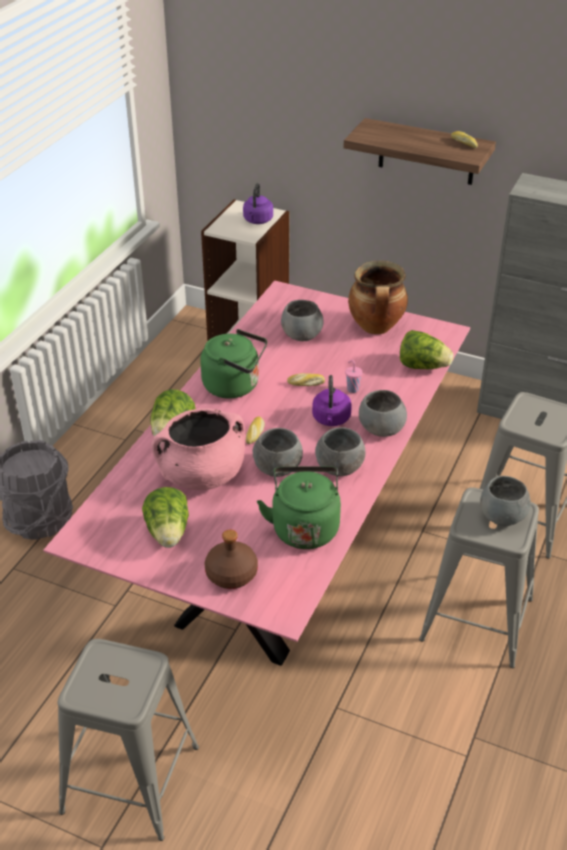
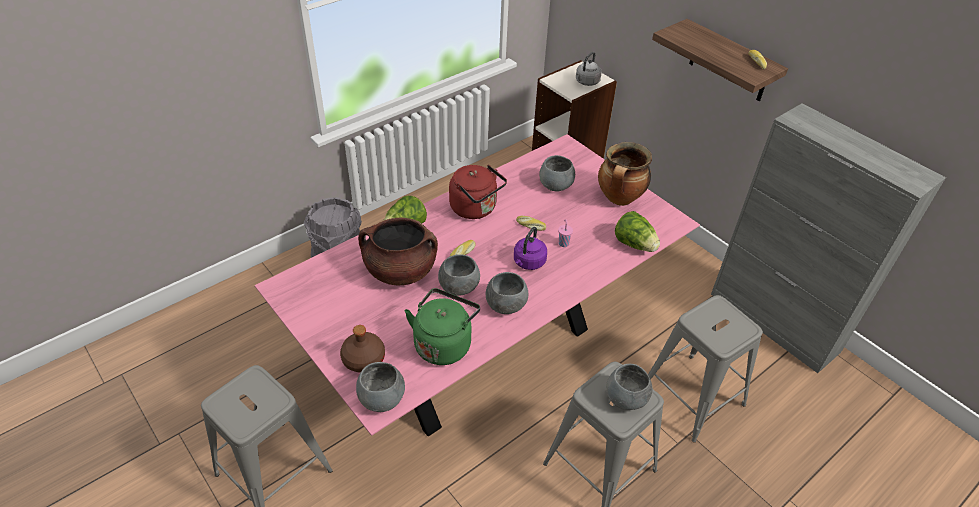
camera: 25 degrees right, 5 degrees up
lettuce [142,487,189,548] -> none
pink cooking pot [151,408,245,490] -> brown cooking pot [358,218,438,286]
green kettle [200,329,267,399] -> red kettle [449,165,507,219]
purple kettle [243,183,273,224] -> grey kettle [576,52,602,86]
grey bowl [359,390,407,437] -> grey bowl moved to [356,362,405,412]

